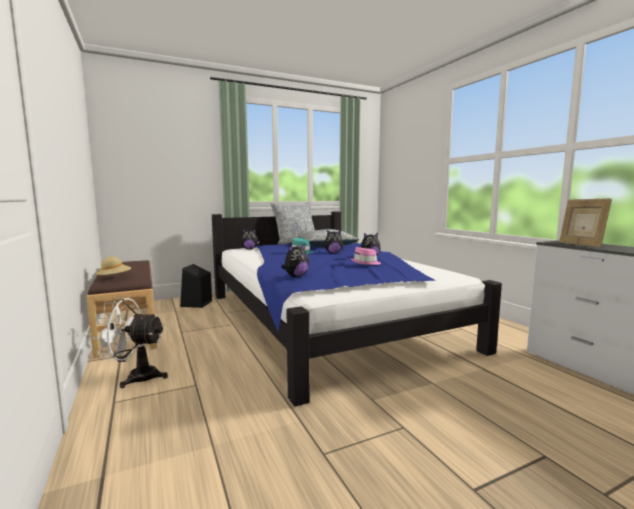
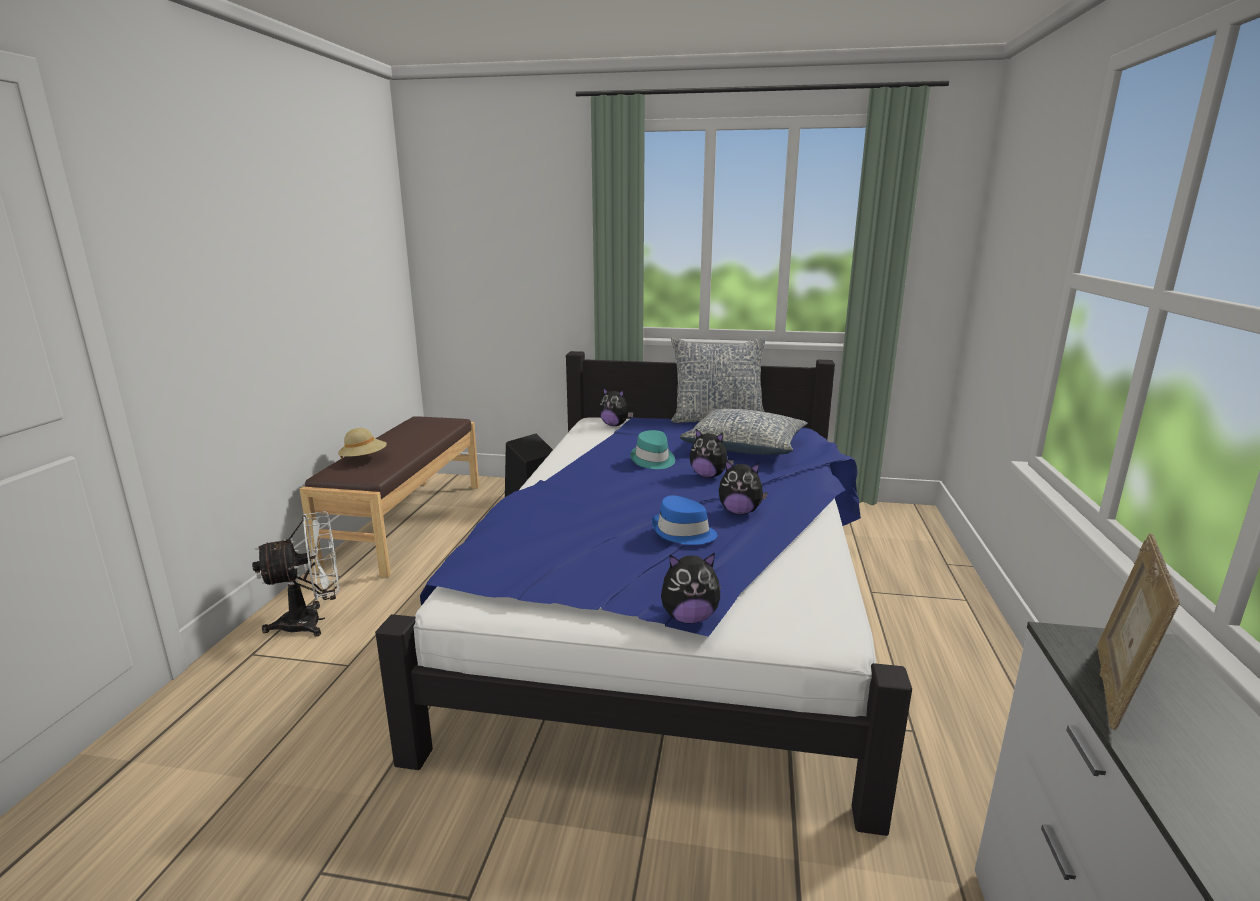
camera: 35 degrees right, 10 degrees up
white fan [93,298,168,388] -> white fan turned 120 degrees clockwise [252,511,340,637]
plush toy [281,244,309,277] -> plush toy moved to [661,553,721,624]
pink hat [351,247,381,265] -> blue hat [652,495,717,545]

